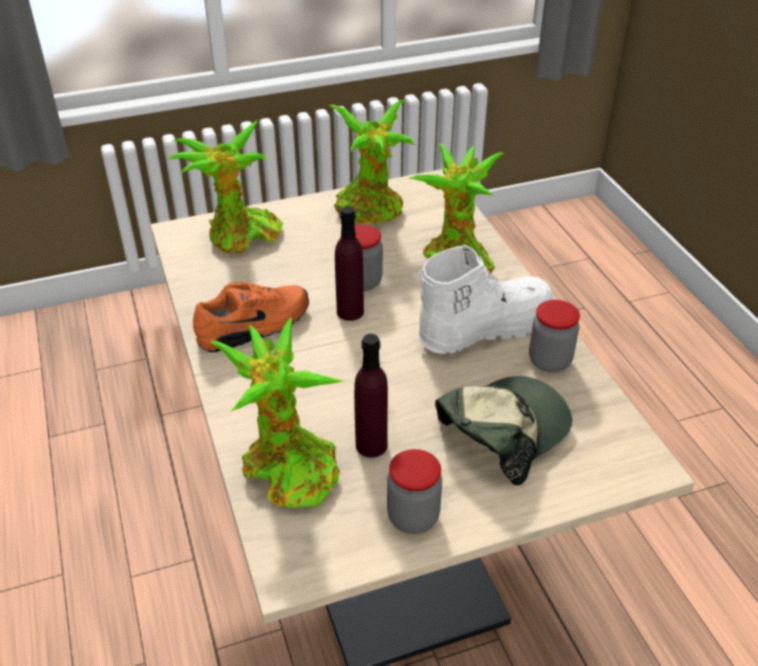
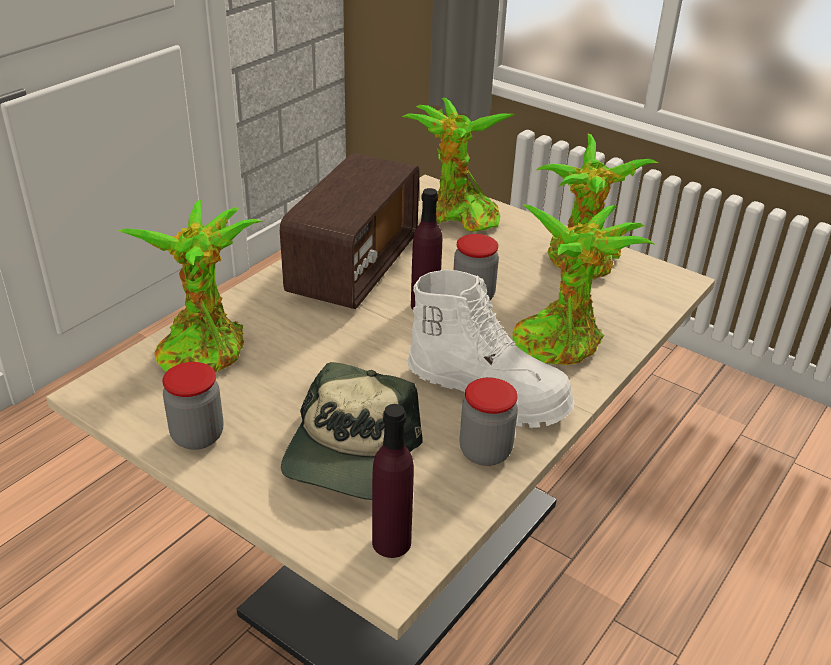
camera: 55 degrees right, 5 degrees down
orange shoe [193,282,309,352] -> radio [280,153,420,309]
purple bottle [354,334,388,458] -> purple bottle moved to [372,404,414,558]
cap [435,376,572,485] -> cap turned 90 degrees clockwise [281,362,423,500]

